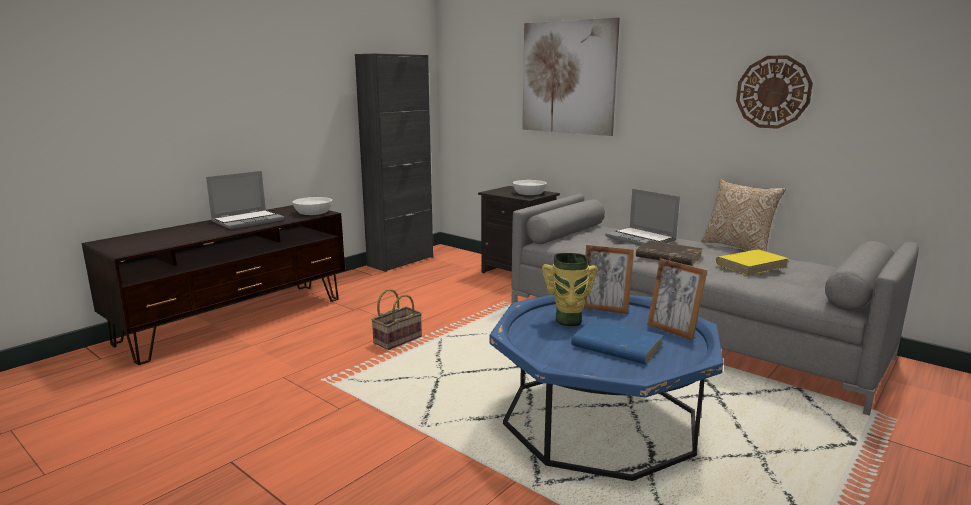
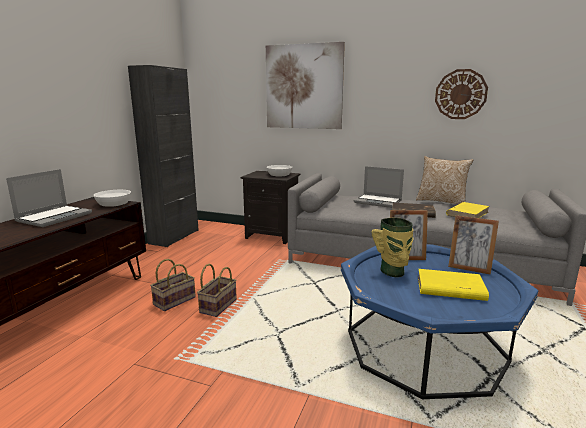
camera: 20 degrees left, 0 degrees up
blue book [571,319,664,364] -> yellow book [418,269,489,301]
none -> basket [150,259,196,311]

